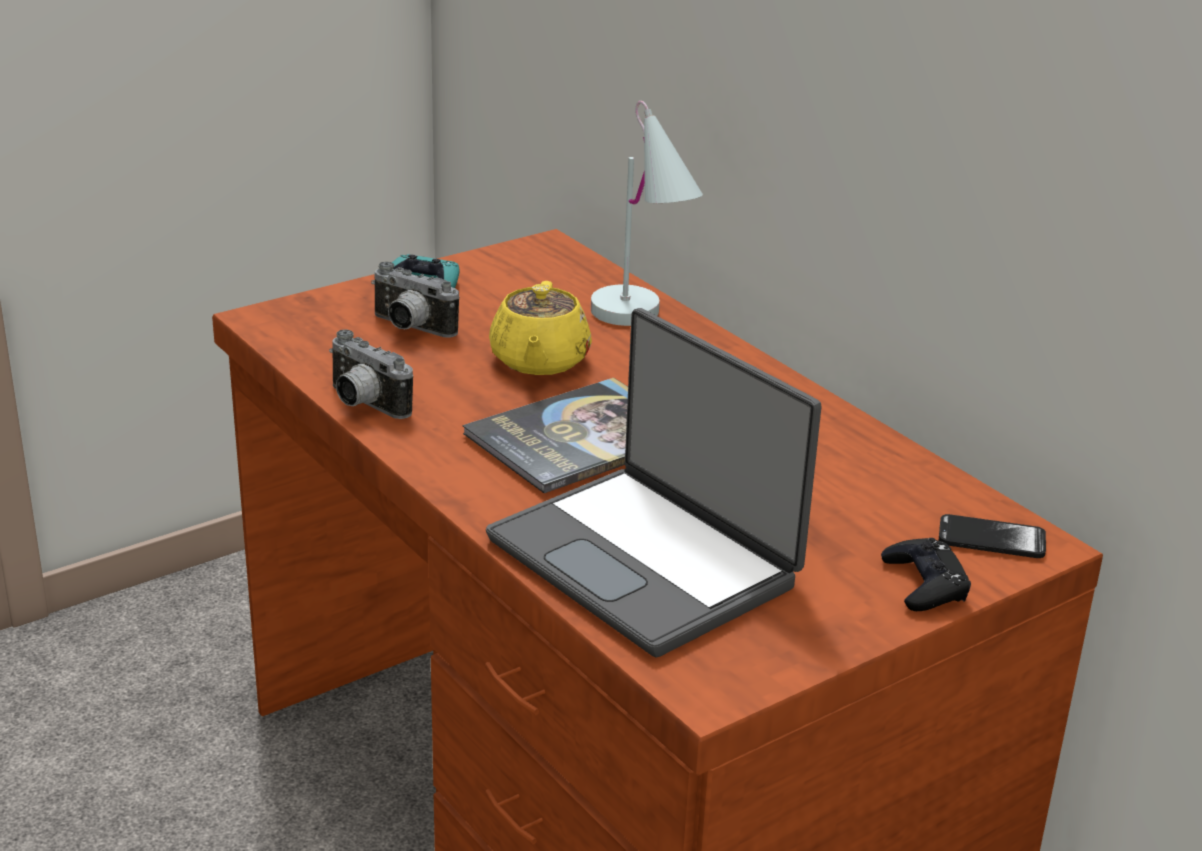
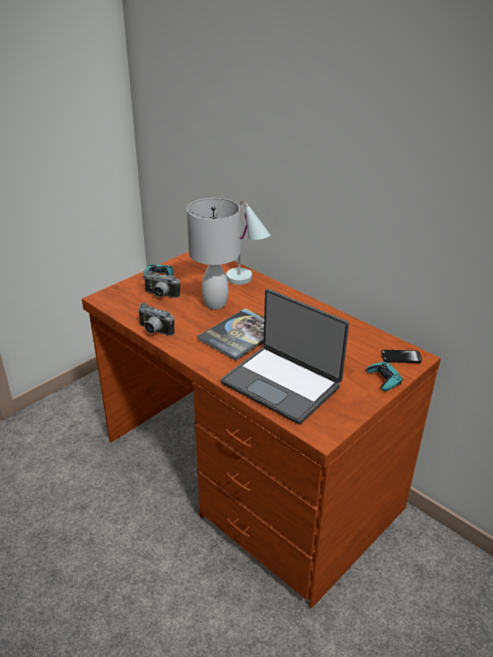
camera: 10 degrees left, 5 degrees up
yellow teapot [489,281,592,375] -> white table lamp [187,198,240,310]
black game controller [881,538,971,611] -> turquoise game controller [366,362,403,391]

